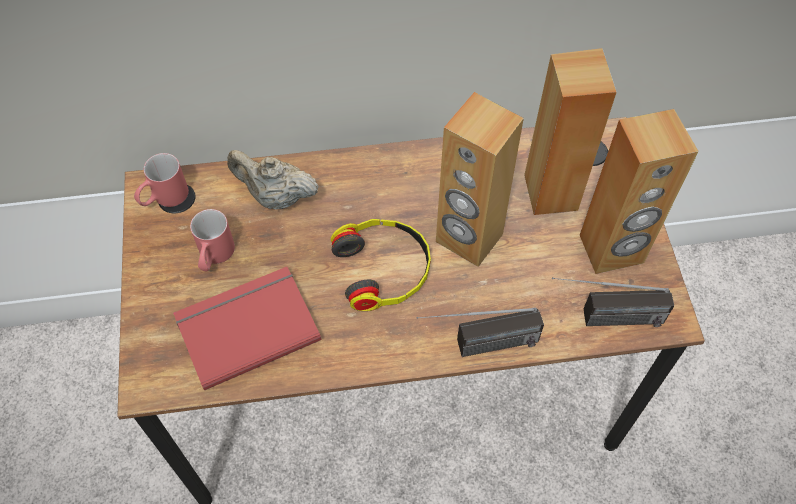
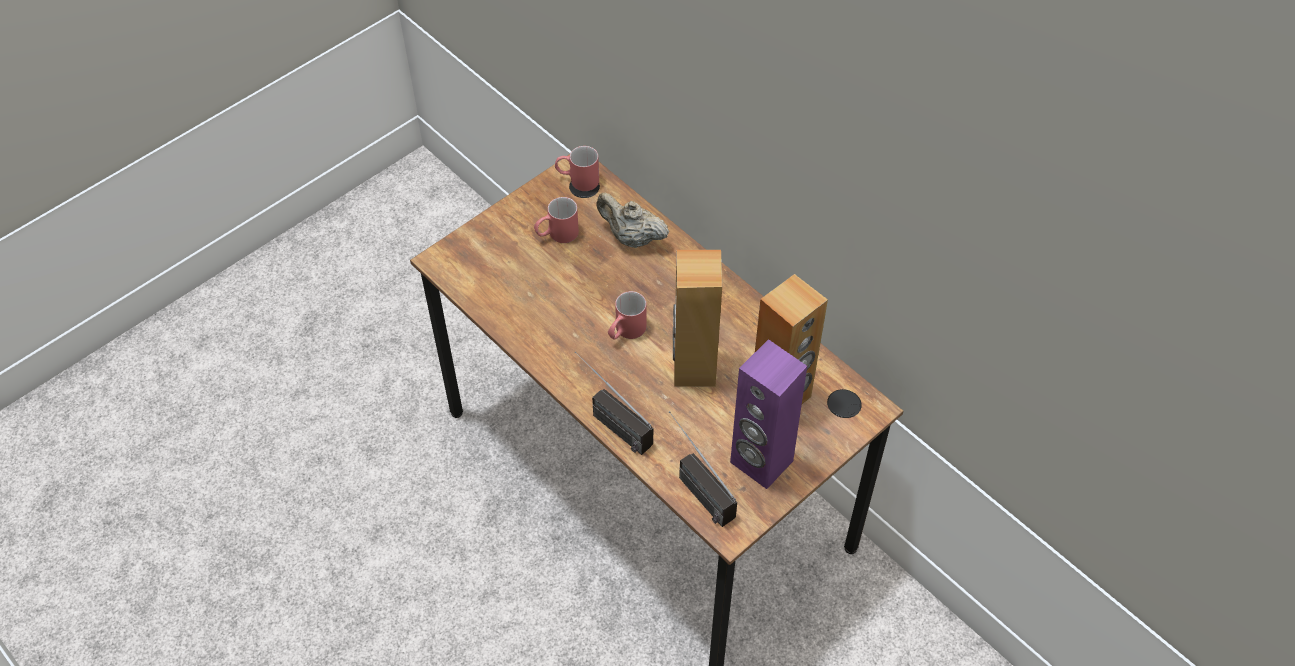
camera: 55 degrees right, 5 degrees down
red book [173,267,321,391] -> none
beige teapot [227,150,319,210] -> beige teapot turned 45 degrees counterclockwise [596,193,669,248]
headphones [331,219,431,311] -> red mug [608,291,646,339]
brown speaker [580,109,699,274] -> purple speaker [730,339,807,489]

